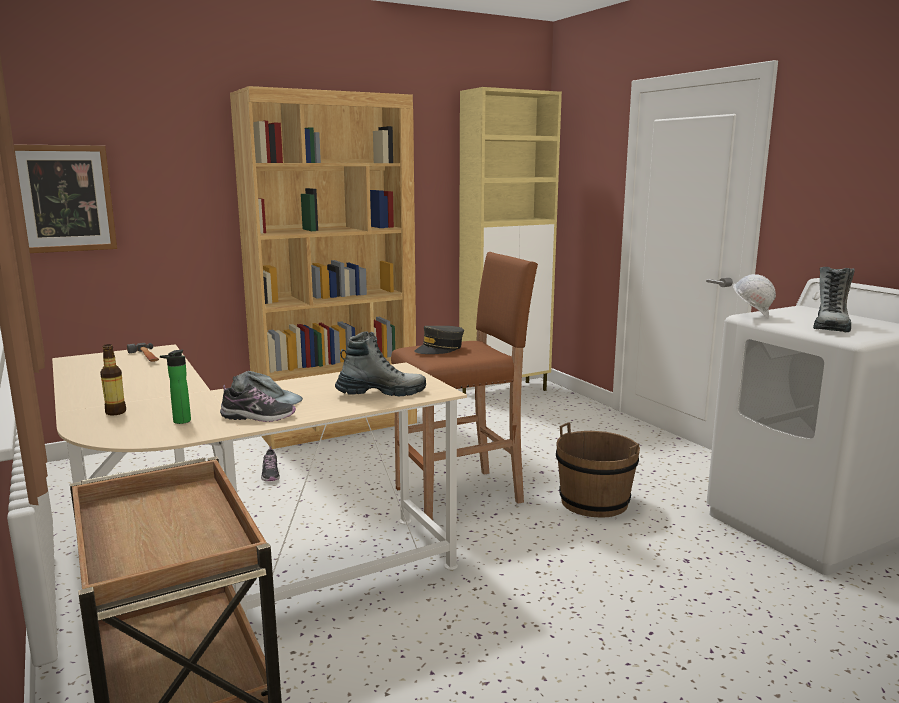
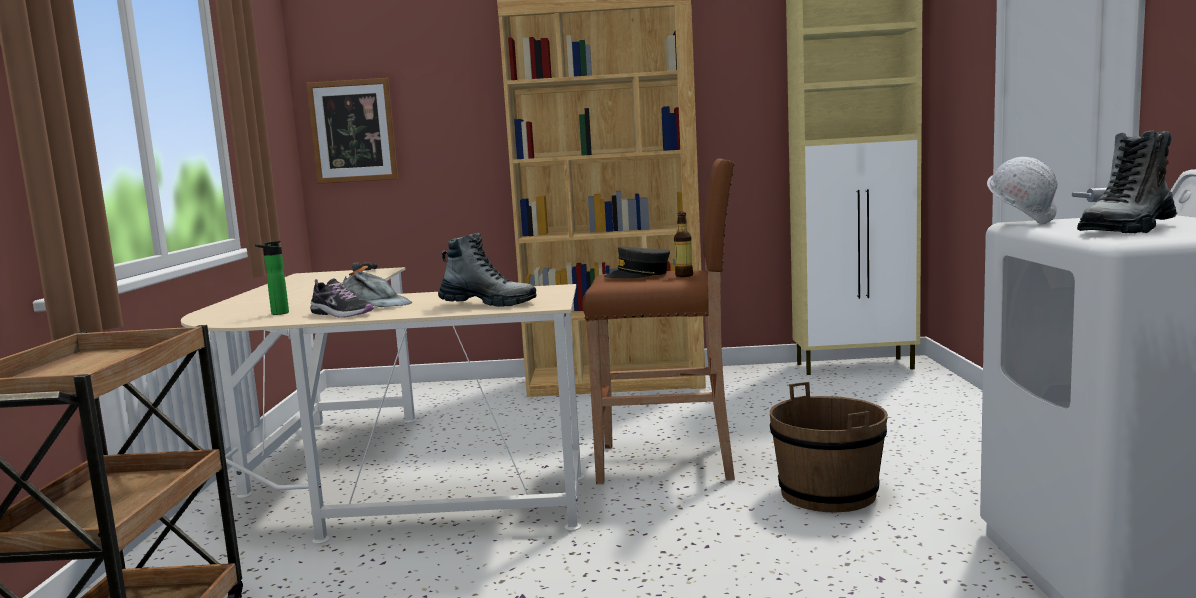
camera: 30 degrees right, 5 degrees down
bottle [100,344,126,415] -> bottle moved to [674,212,693,277]
shoe [261,446,280,481] -> none

